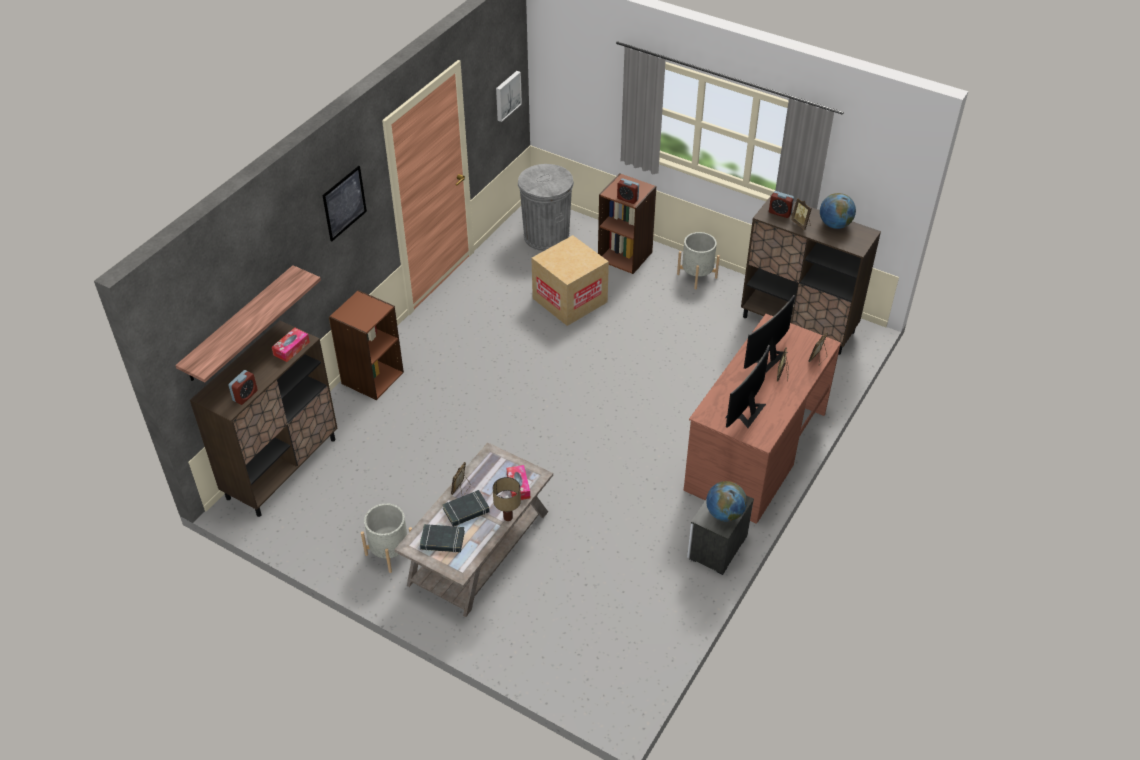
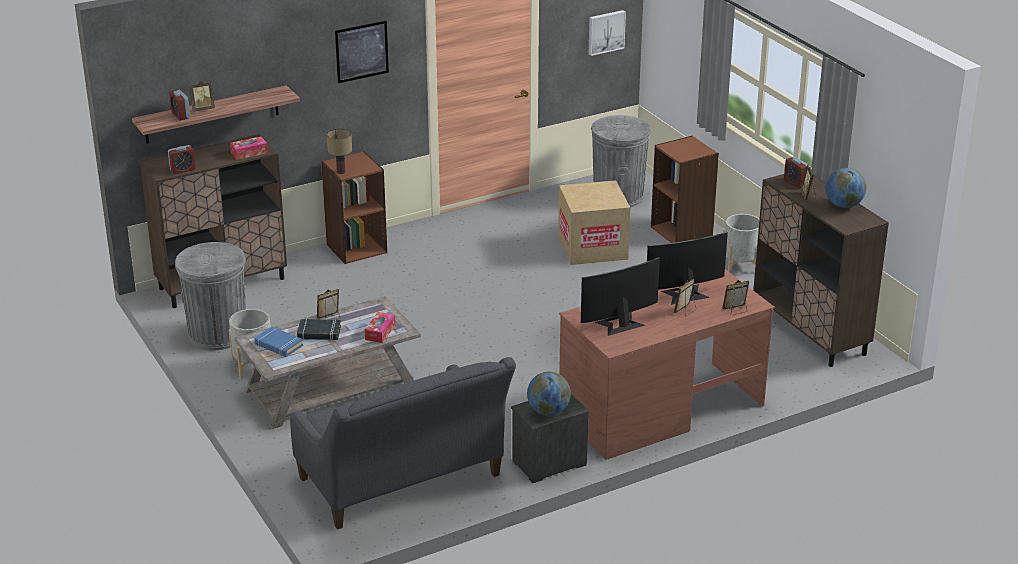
camera: 30 degrees right, 15 degrees down
black book [420,524,465,553] -> blue book [254,327,303,357]
table lamp [493,477,521,521] -> table lamp moved to [327,128,352,174]
alarm clock [617,178,639,204] -> alarm clock moved to [169,90,190,120]
none -> grey trash can [175,242,246,350]
none -> picture frame [189,81,215,112]
none -> grey sofa [290,357,516,530]

